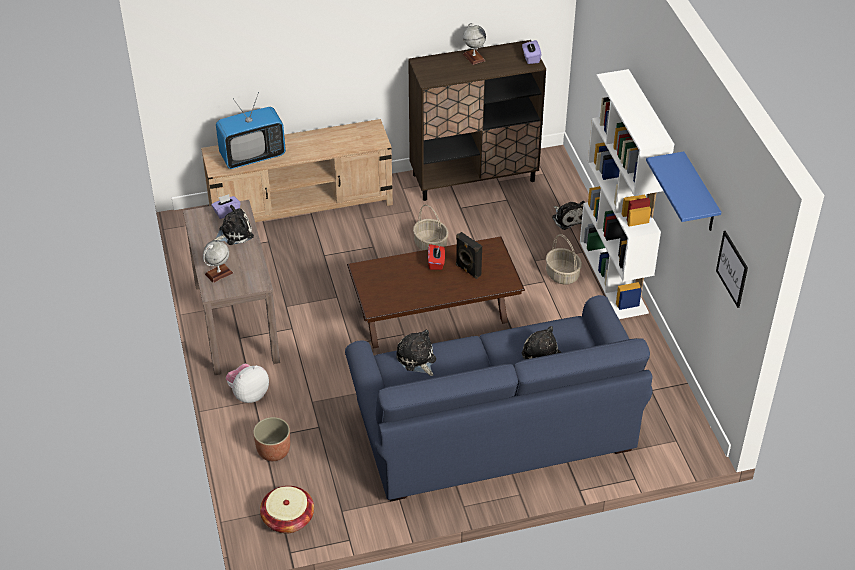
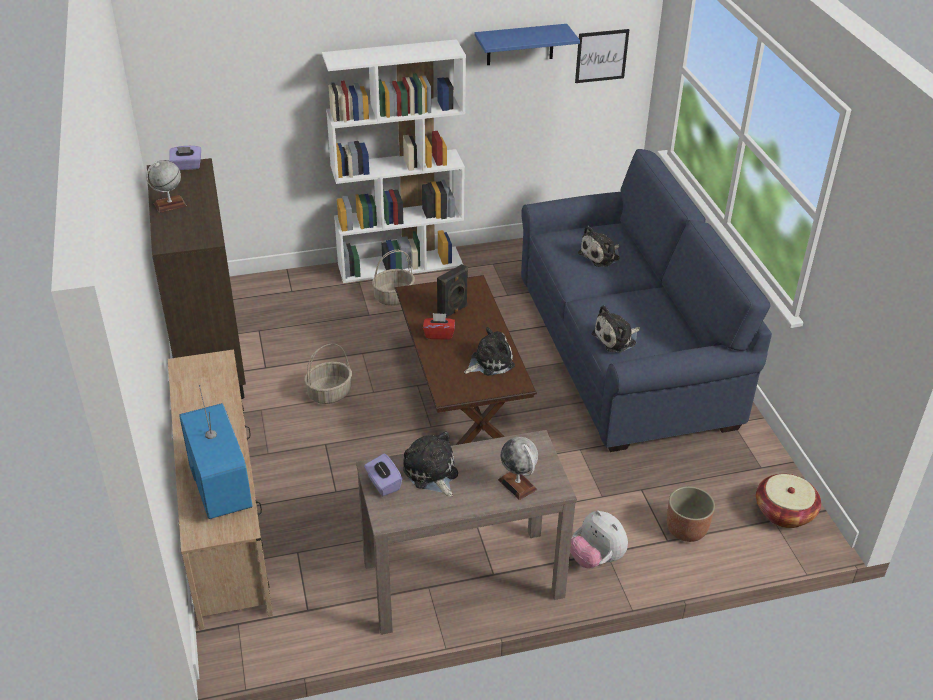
camera: 90 degrees left, 5 degrees down
plush toy [552,201,585,230] -> plush toy moved to [464,327,515,376]

